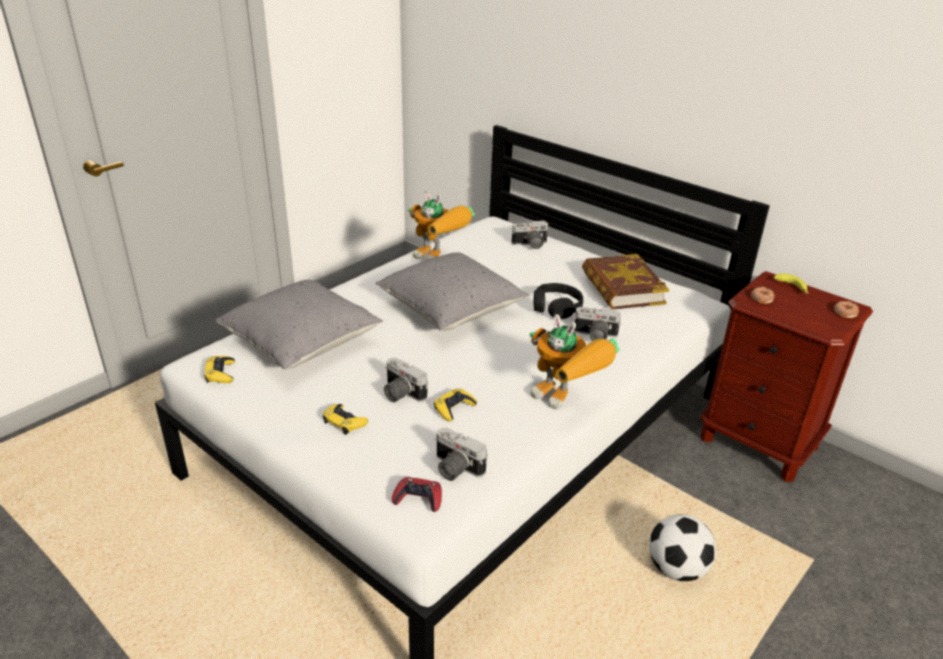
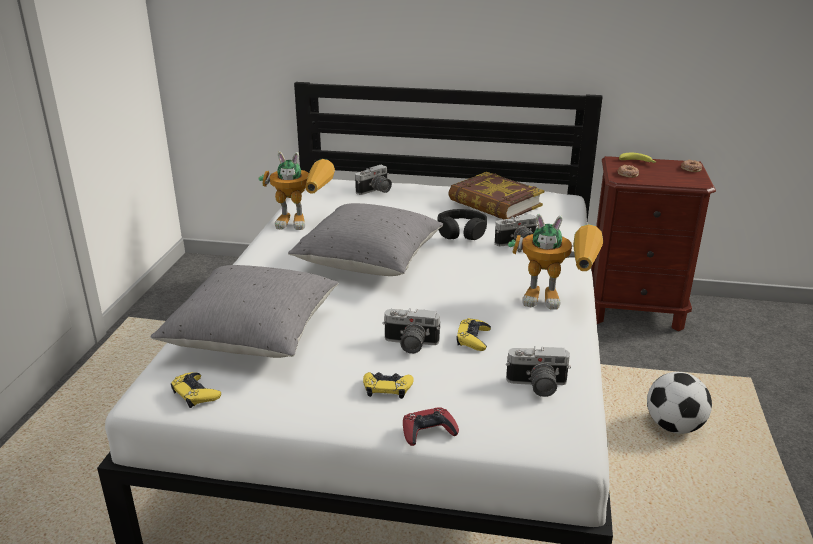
camera: 30 degrees left, 5 degrees down
red game controller [392,477,442,512] -> red game controller moved to [403,407,459,446]

